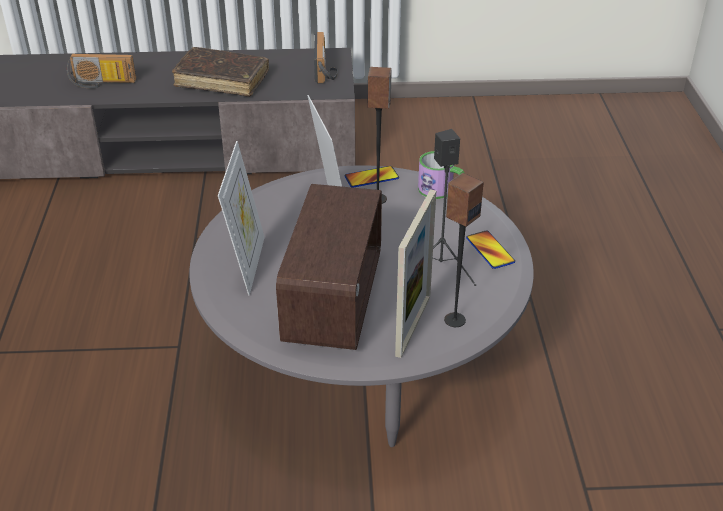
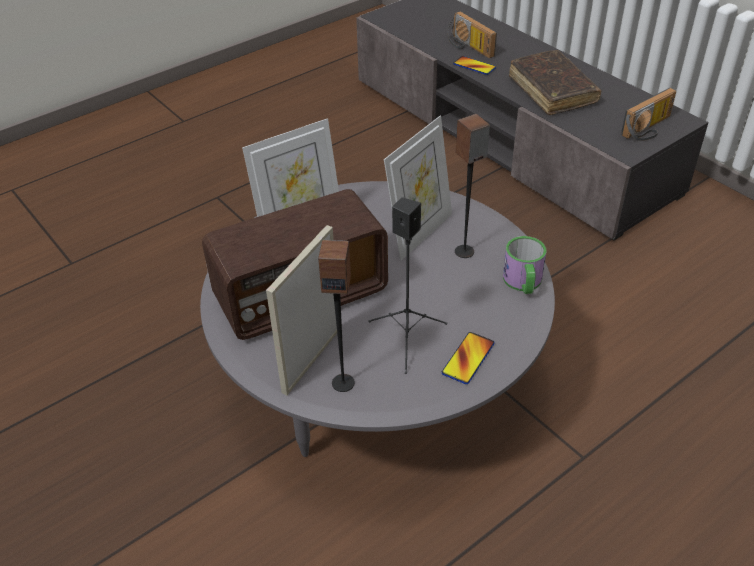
camera: 55 degrees right, 5 degrees up
phone [344,166,399,188] -> phone moved to [453,56,496,75]
picture frame [395,189,436,358] -> picture frame turned 135 degrees clockwise [266,225,337,395]

